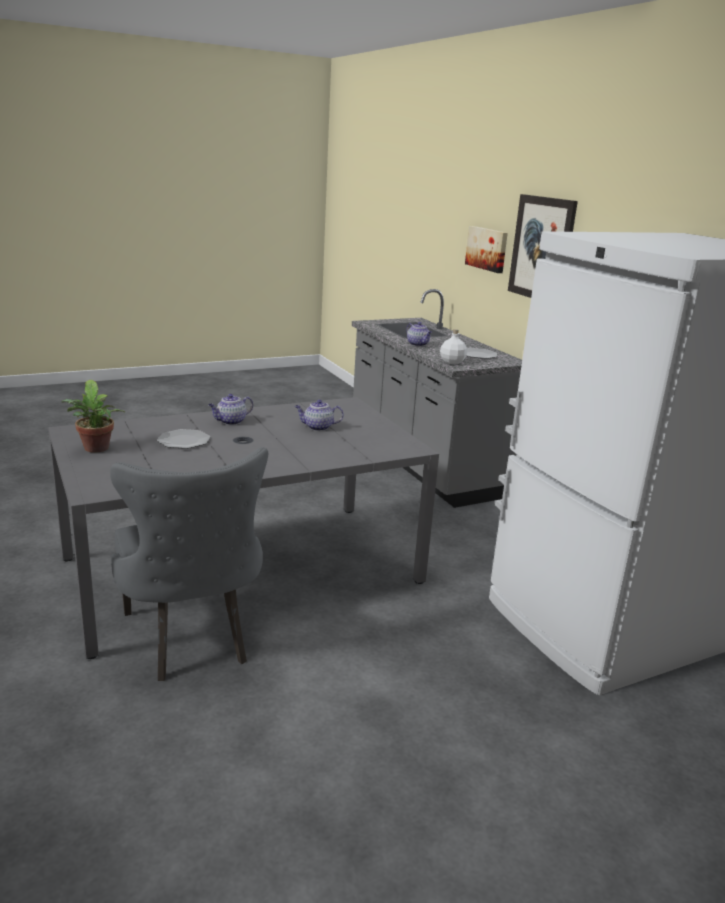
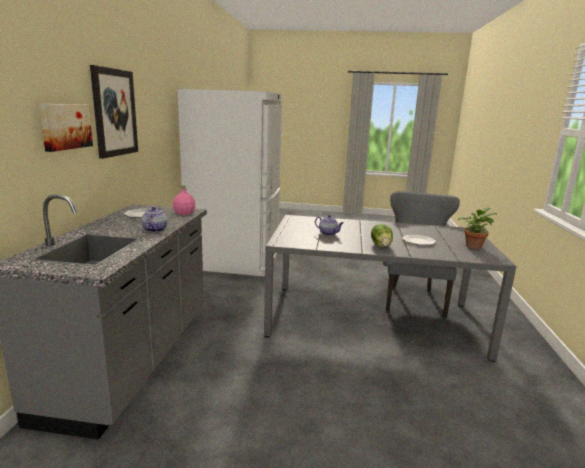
camera: 145 degrees left, 5 degrees down
teapot [209,394,253,425] -> lettuce [371,224,393,247]
white bottle [440,329,467,364] -> pink bottle [173,186,195,215]

